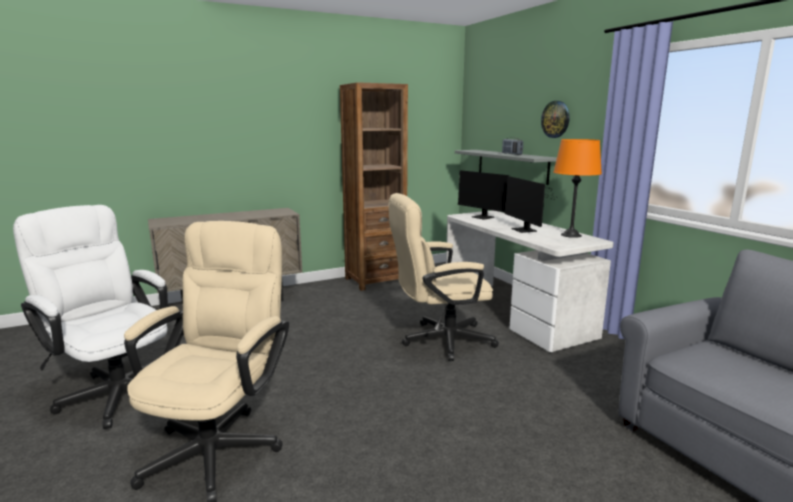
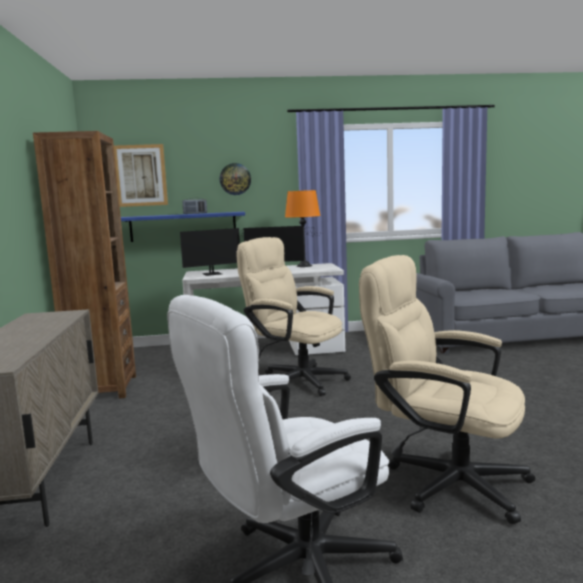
camera: 70 degrees left, 5 degrees down
beige office chair [389,193,499,361] -> beige office chair turned 120 degrees clockwise [236,237,351,396]
grey shelf [455,150,557,185] -> blue shelf [121,212,245,242]
none -> picture [114,144,168,207]

